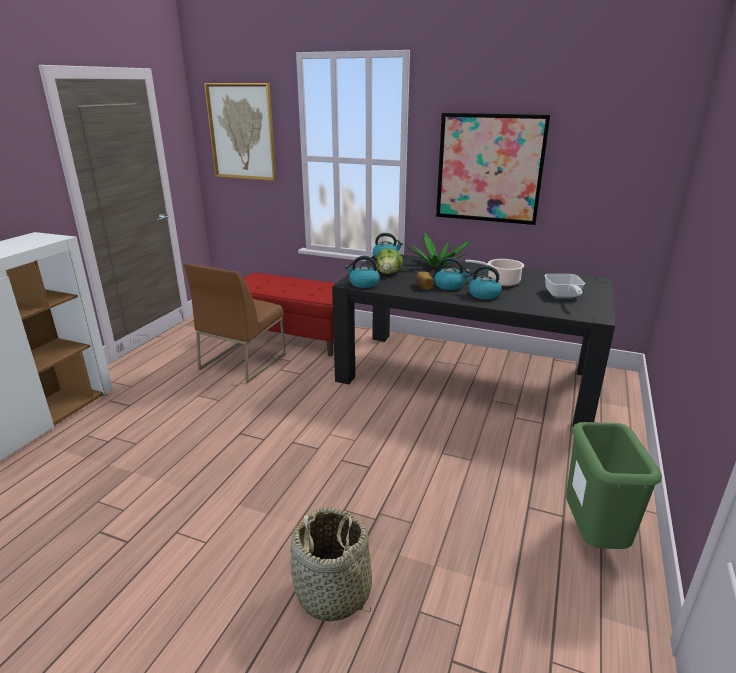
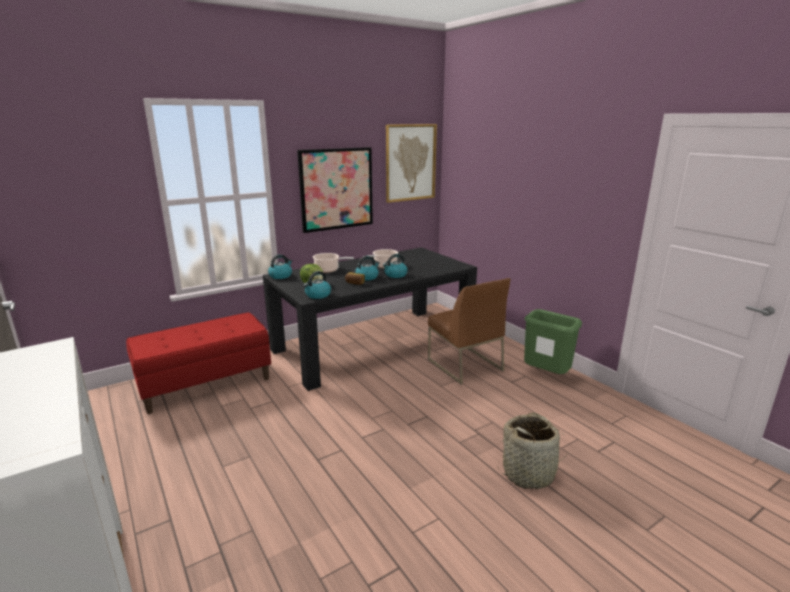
camera: 55 degrees left, 5 degrees down
brown chair [184,263,285,383] -> brown chair moved to [428,278,511,385]
picture [204,83,277,181] -> picture moved to [386,124,437,203]
potted plant [406,233,471,267] -> cooking pot [313,253,354,273]
frying pan [544,274,585,297] -> none

